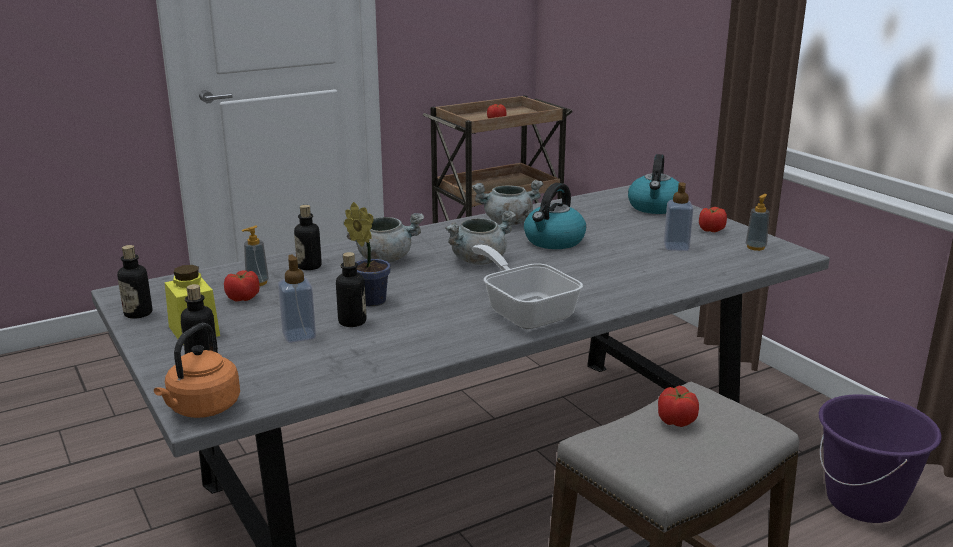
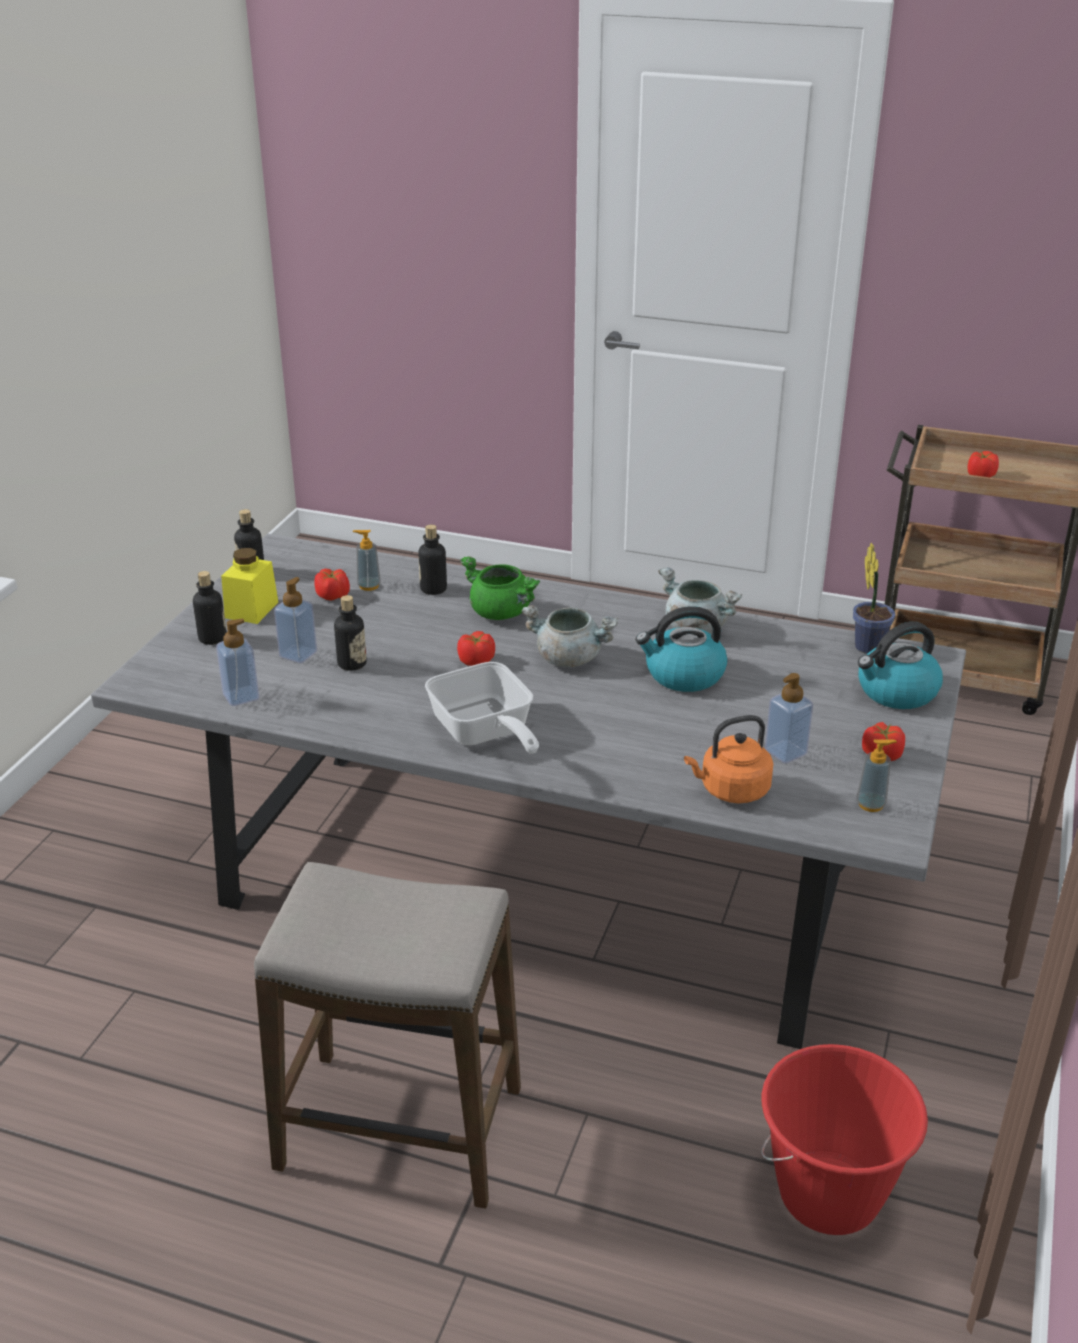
camera: 50 degrees right, 10 degrees up
orange kettle [154,323,240,418] -> orange kettle moved to [684,715,773,803]
grey cooking pot [343,213,424,262] -> green cooking pot [460,556,540,620]
potted plant [344,202,391,306] -> potted plant moved to [853,543,895,654]
frying pan [472,245,583,329] -> frying pan turned 135 degrees clockwise [425,662,539,754]
tomato [658,386,699,427] -> tomato moved to [457,631,495,666]
purple bucket [819,394,942,523] -> red bucket [761,1044,928,1235]
none -> soap dispenser [216,619,259,706]

